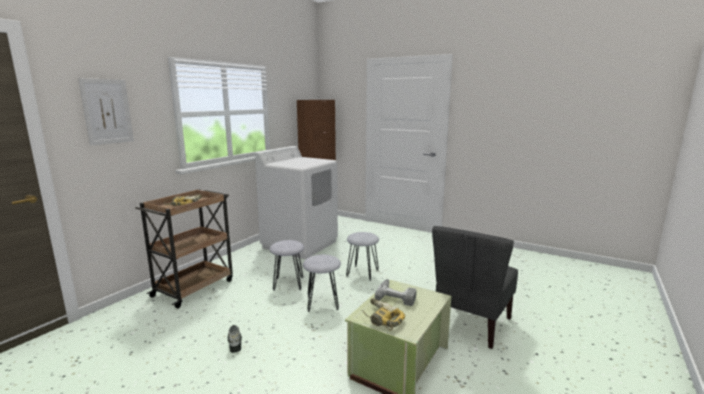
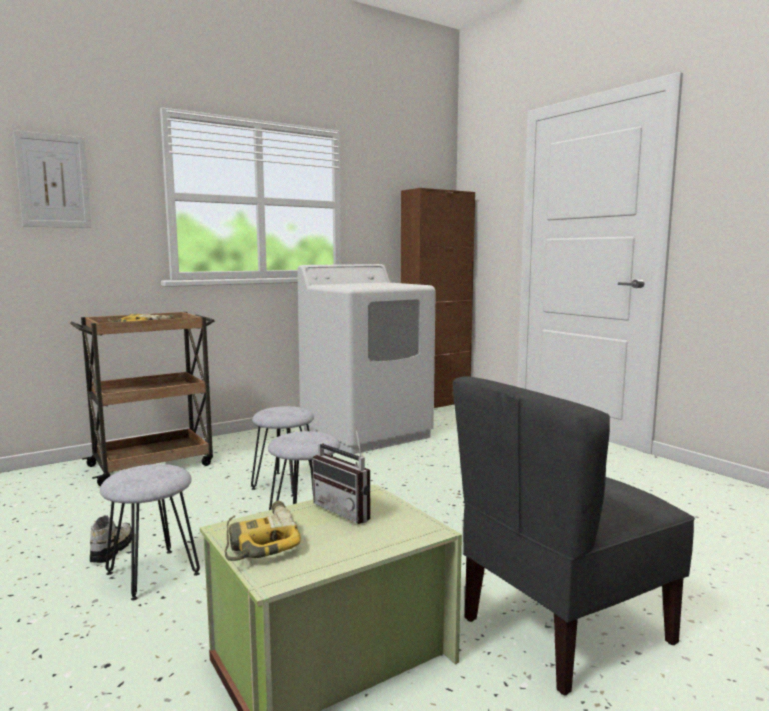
camera: 25 degrees right, 5 degrees down
grey stool [346,232,379,281] -> grey stool moved to [100,464,200,600]
power drill [375,279,416,306] -> radio [313,426,370,524]

